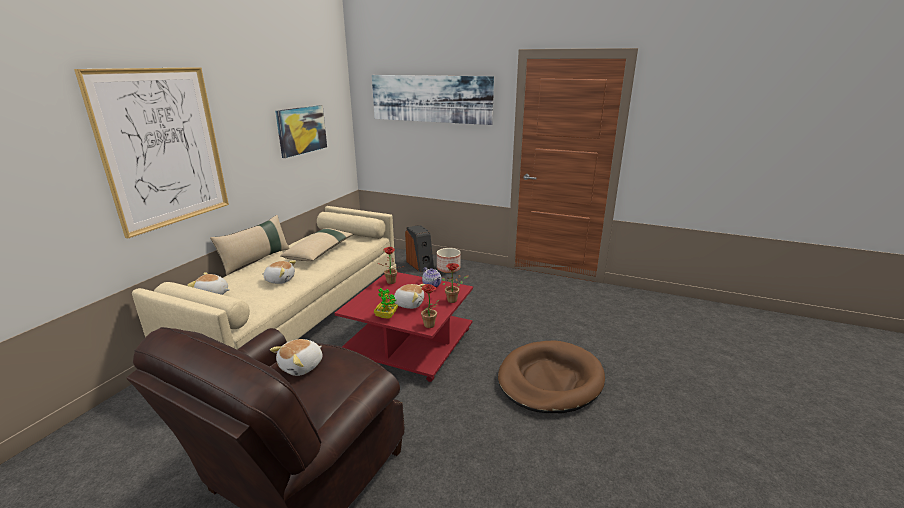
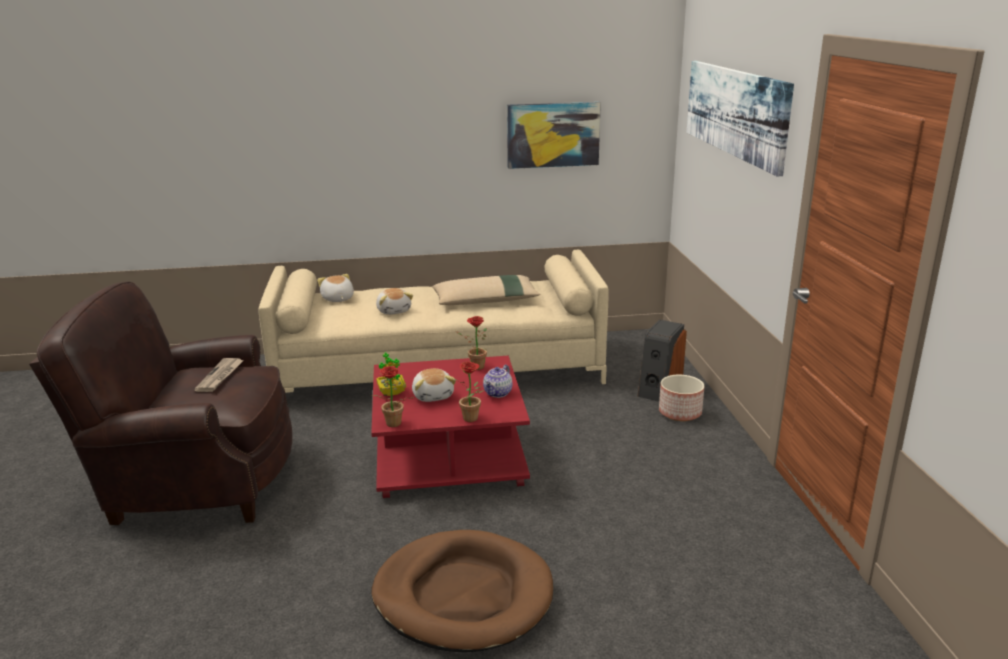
camera: 60 degrees right, 0 degrees up
picture [74,67,229,238] -> none
beige pillow [210,215,289,275] -> none
plush toy [270,339,322,376] -> newspaper [194,358,244,392]

